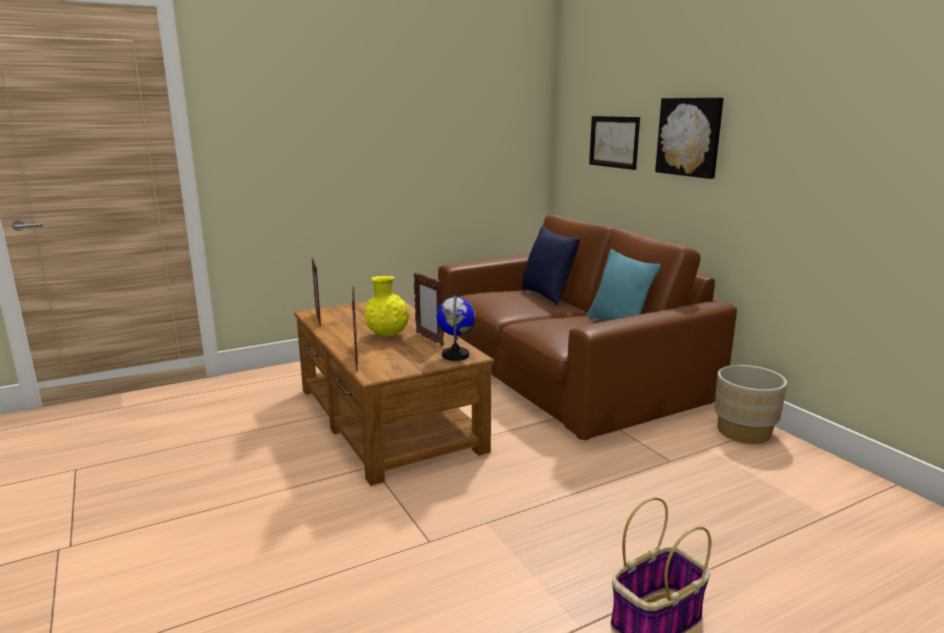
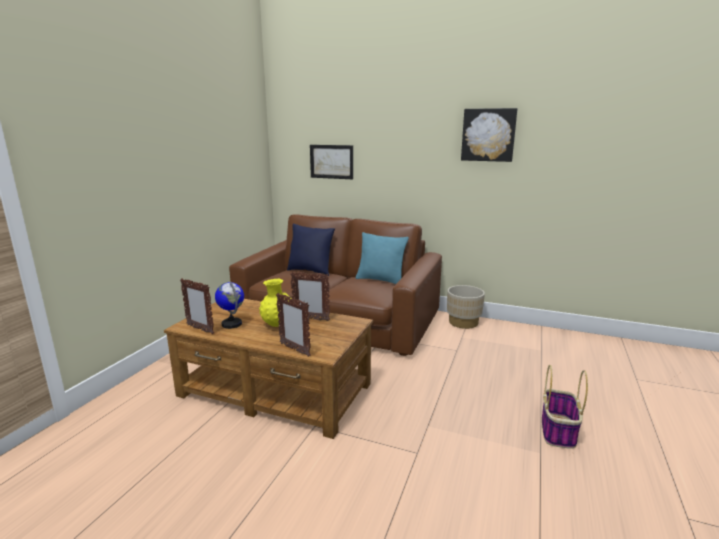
camera: 40 degrees left, 0 degrees up
globe [437,295,476,361] -> globe moved to [215,281,244,329]
picture [655,98,724,179] -> picture moved to [461,108,517,162]

